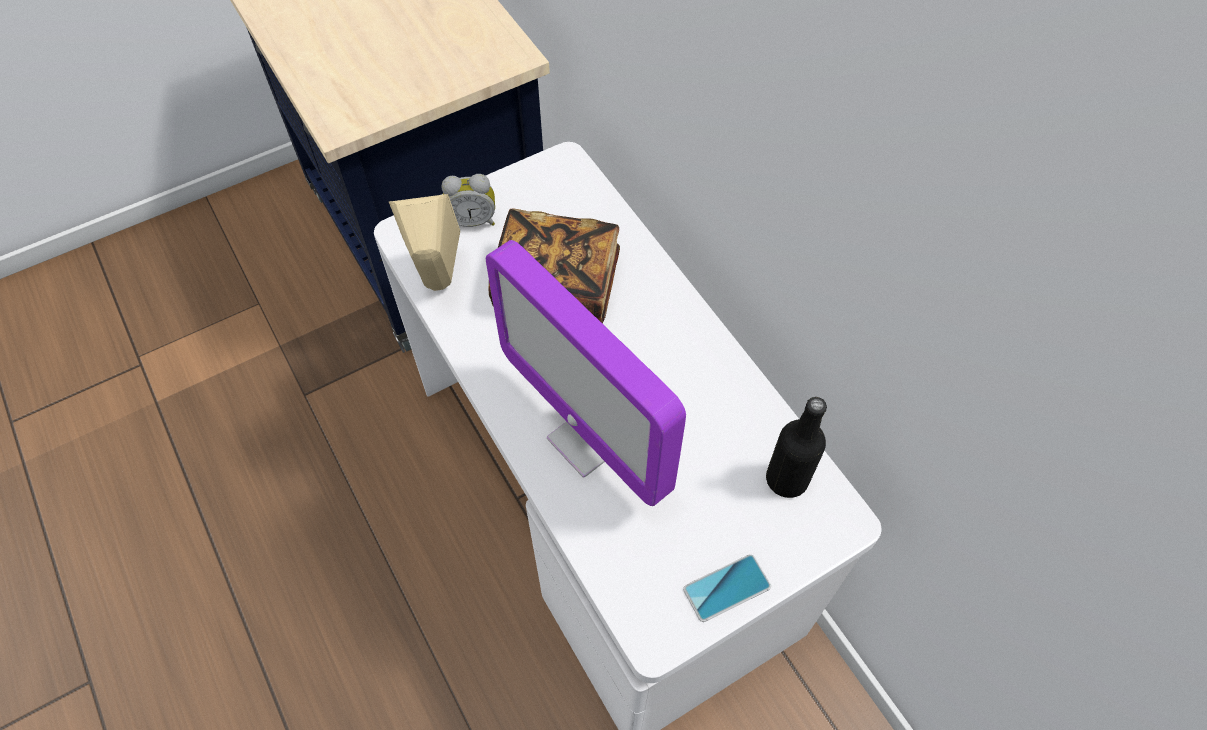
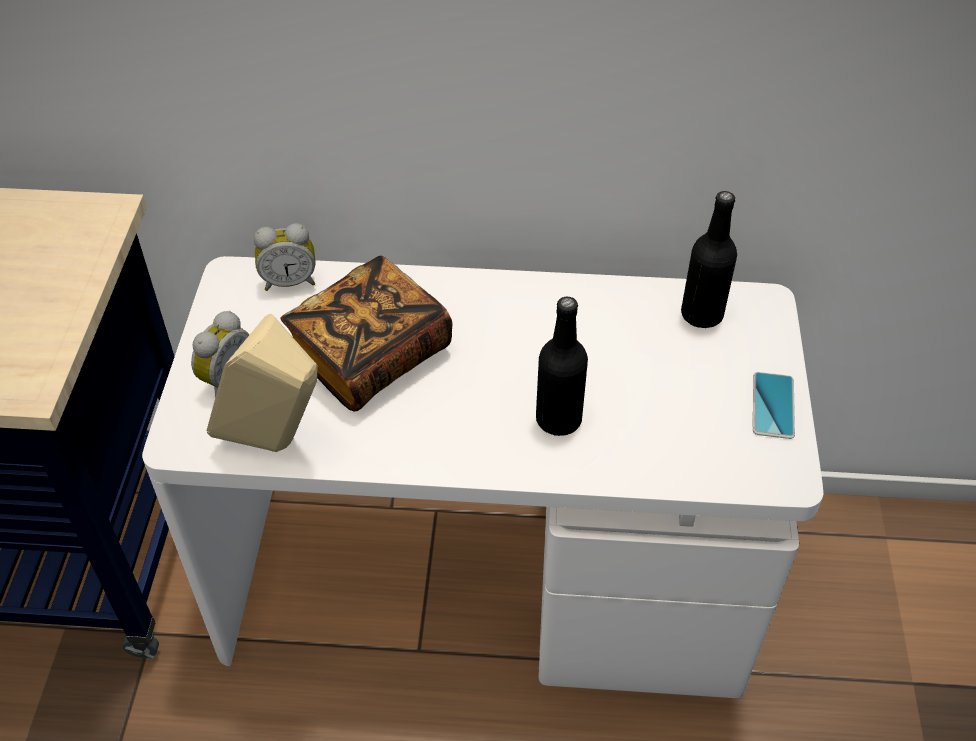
camera: 55 degrees left, 10 degrees down
monitor [486,240,686,506] -> black bottle [536,297,588,436]
none -> alarm clock [254,223,315,291]

